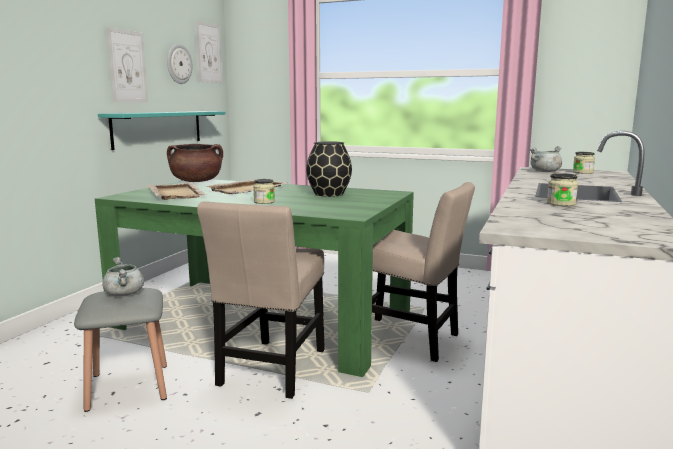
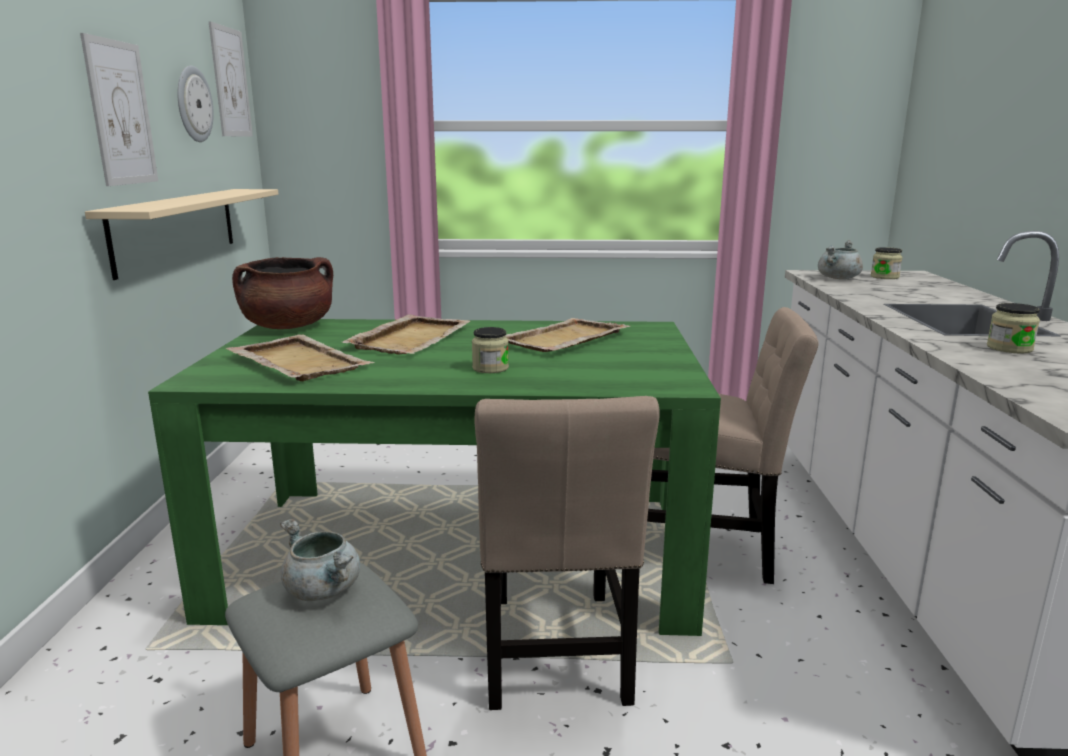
camera: 20 degrees left, 5 degrees up
turquoise shelf [98,111,226,150] -> beige shelf [85,189,278,280]
black vase [306,141,352,197] -> beige tray [505,318,630,352]

